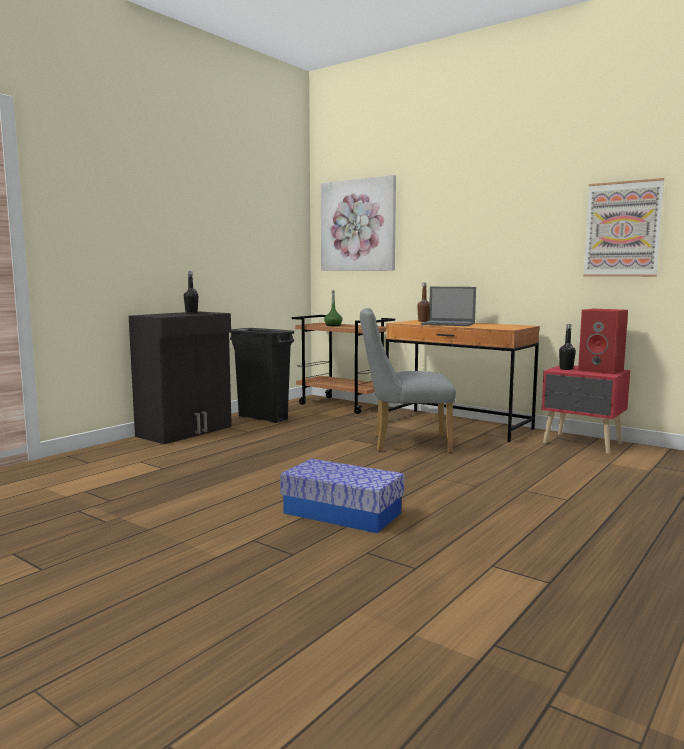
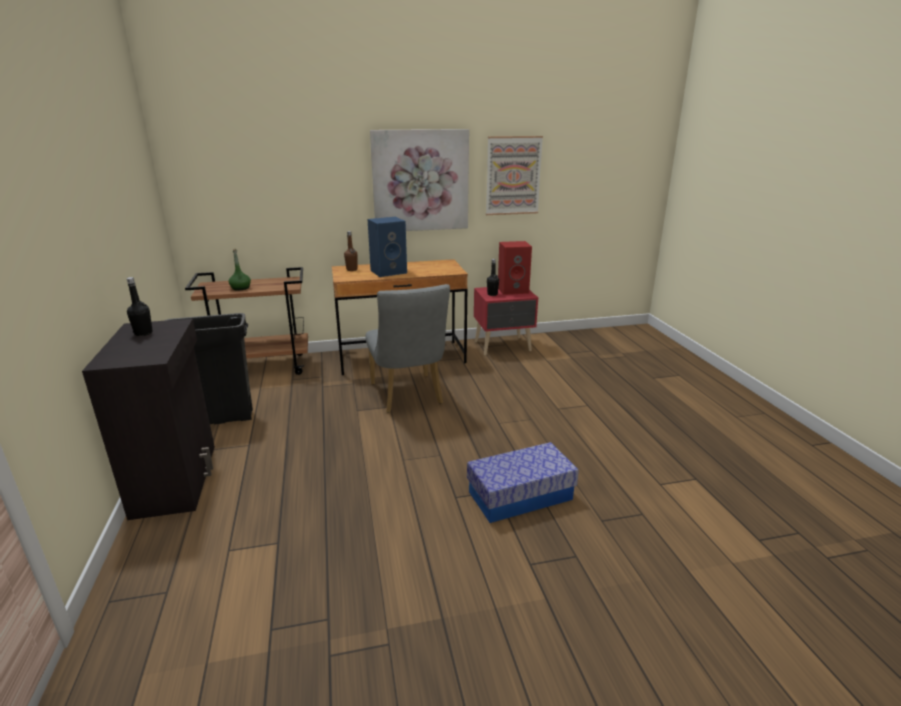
camera: 50 degrees left, 15 degrees up
picture [321,175,396,271] -> picture moved to [370,129,469,231]
grey chair [360,308,456,453] -> grey chair turned 60 degrees counterclockwise [365,284,450,413]
laptop [420,287,476,326] -> blue speaker [367,217,407,277]

